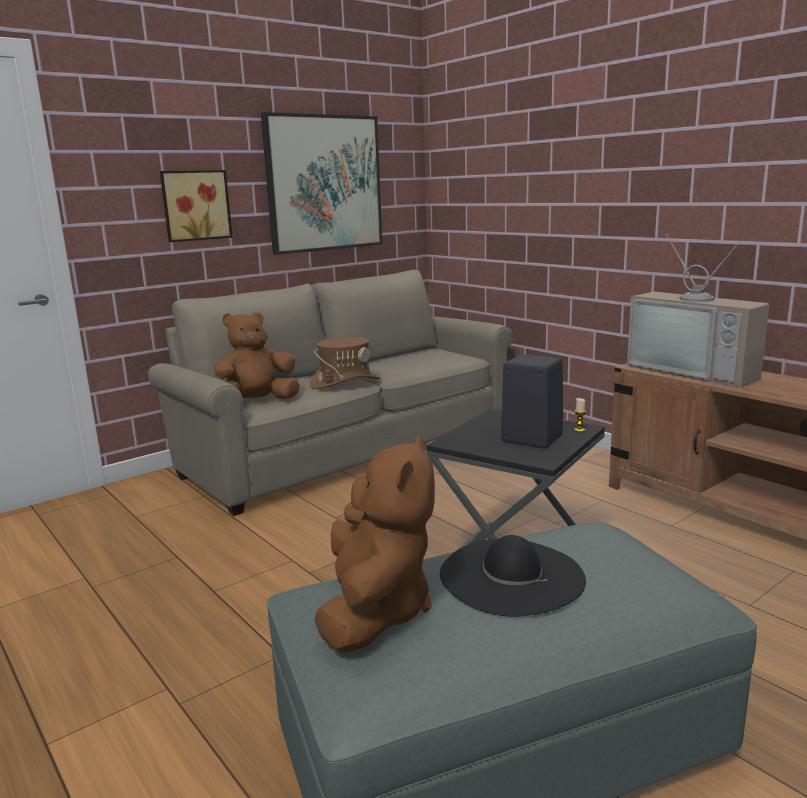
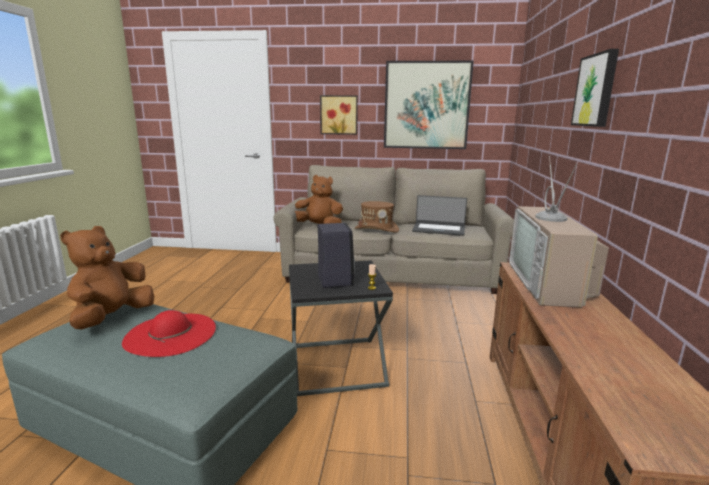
camera: 45 degrees right, 0 degrees up
brown plush toy [314,436,435,653] -> brown plush toy turned 150 degrees clockwise [60,226,154,329]
black hat [440,535,586,617] -> red hat [122,310,216,357]
none -> laptop [412,195,467,236]
none -> picture [571,49,619,127]

